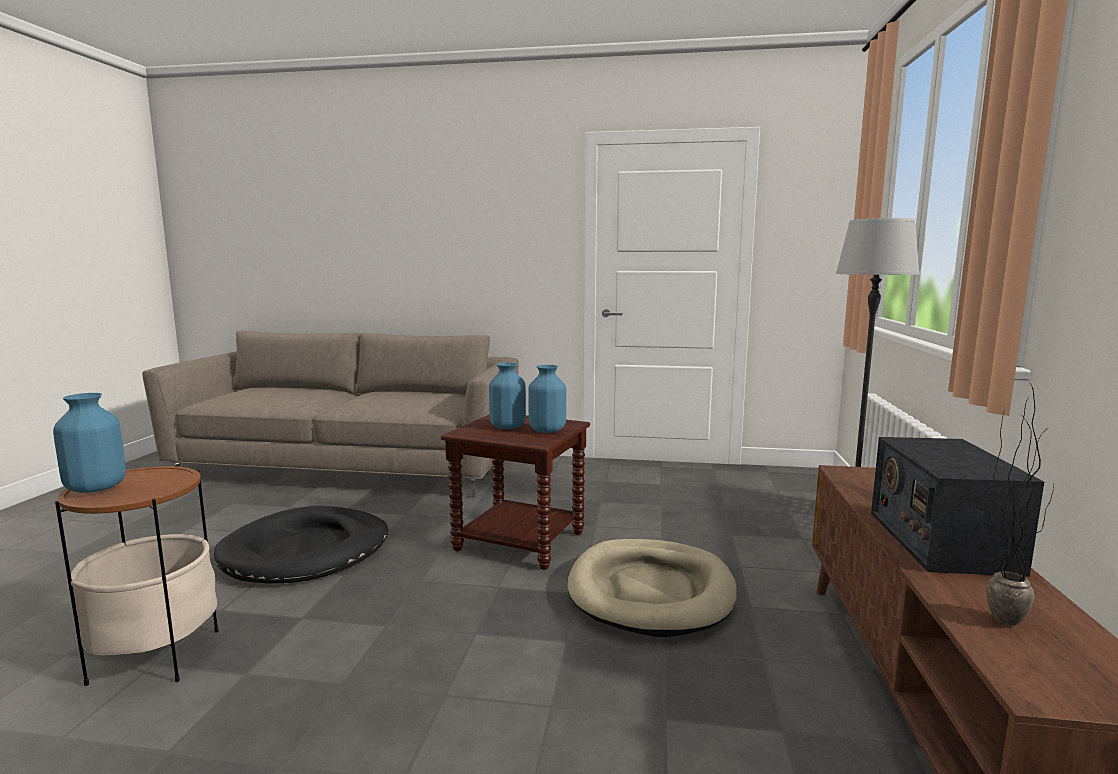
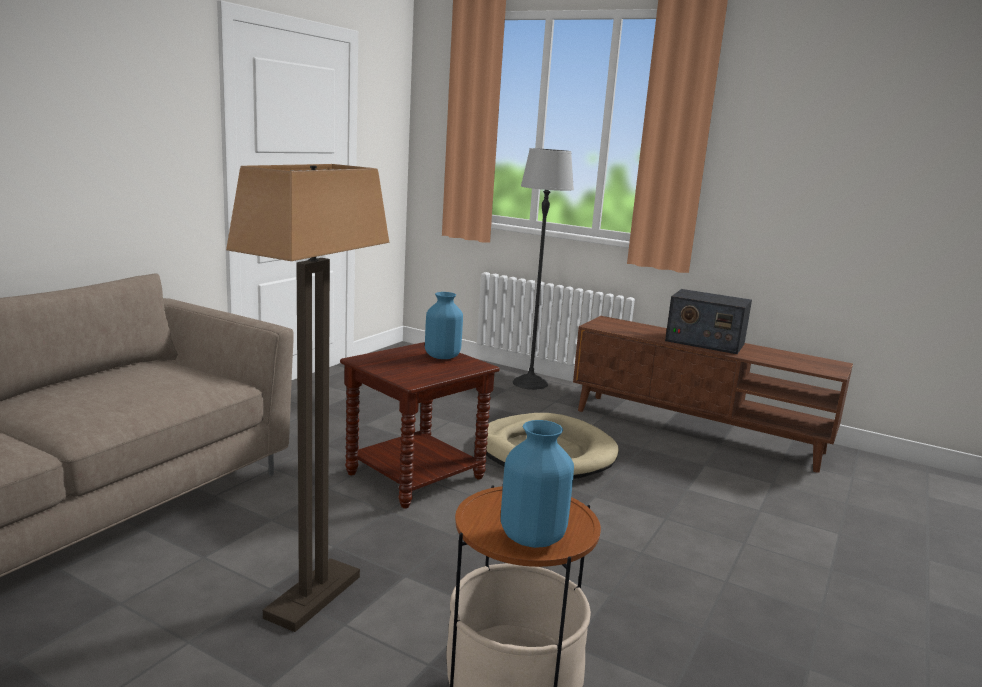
camera: 70 degrees left, 5 degrees up
black dog bed [214,506,389,584] -> floor lamp [226,164,389,632]
blue vase [489,362,526,429] -> none
potted plant [986,383,1054,626] -> none

